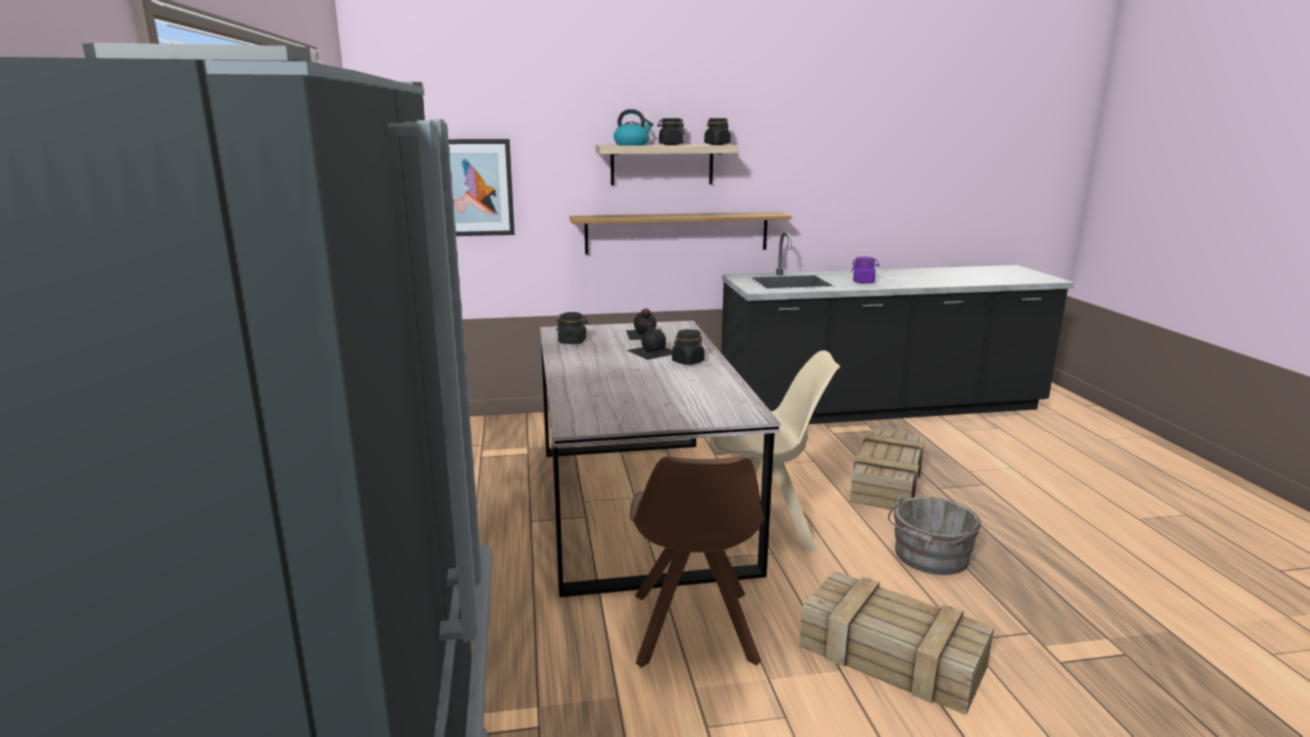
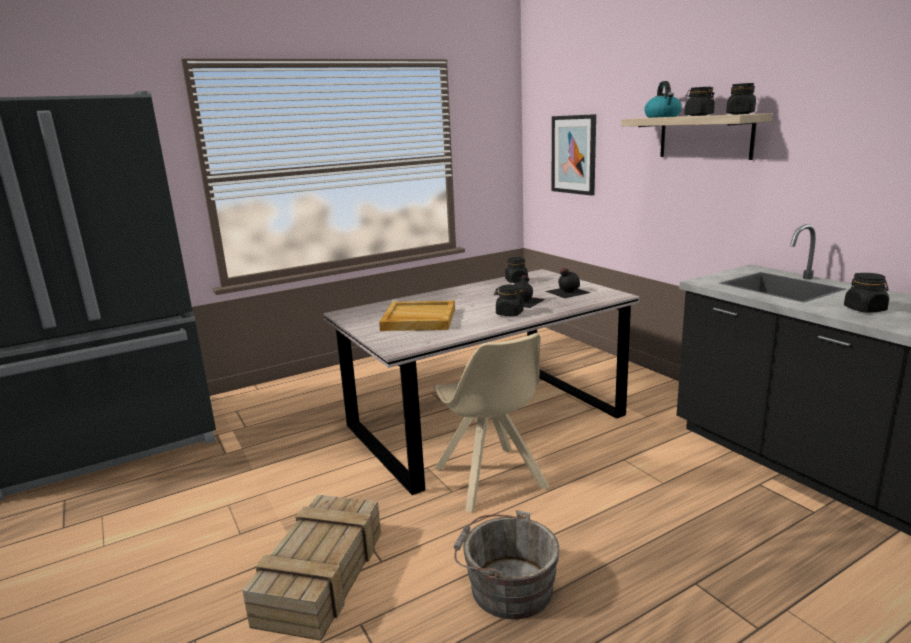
camera: 70 degrees right, 0 degrees up
shelf [570,212,792,254] -> none
brown chair [630,456,765,668] -> none
crate [850,429,925,510] -> none
purple jar [851,257,880,283] -> black jar [844,273,889,312]
none -> beige tray [379,301,455,331]

